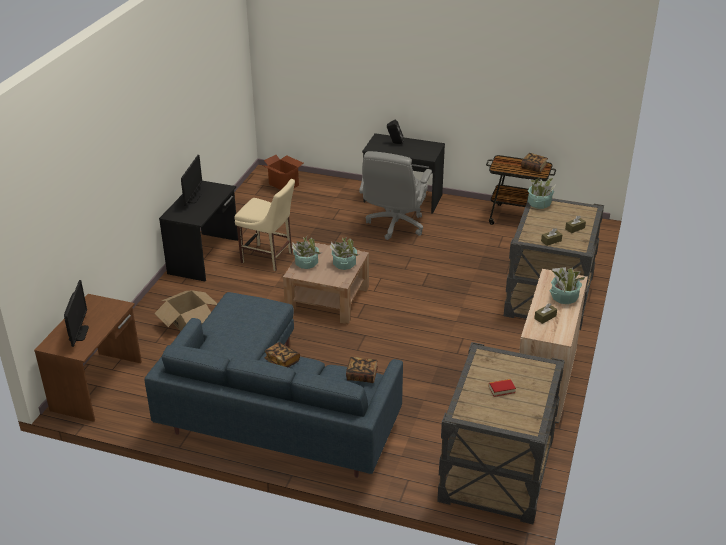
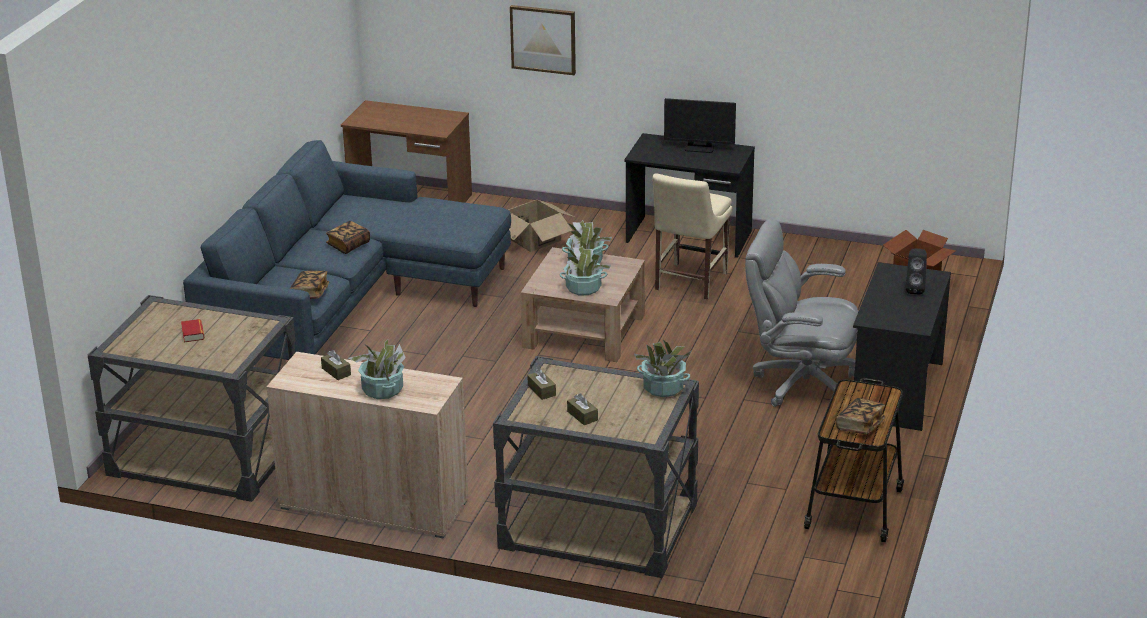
camera: 90 degrees right, 5 degrees down
monitor [64,280,89,347] -> none
none -> picture [510,5,576,75]

